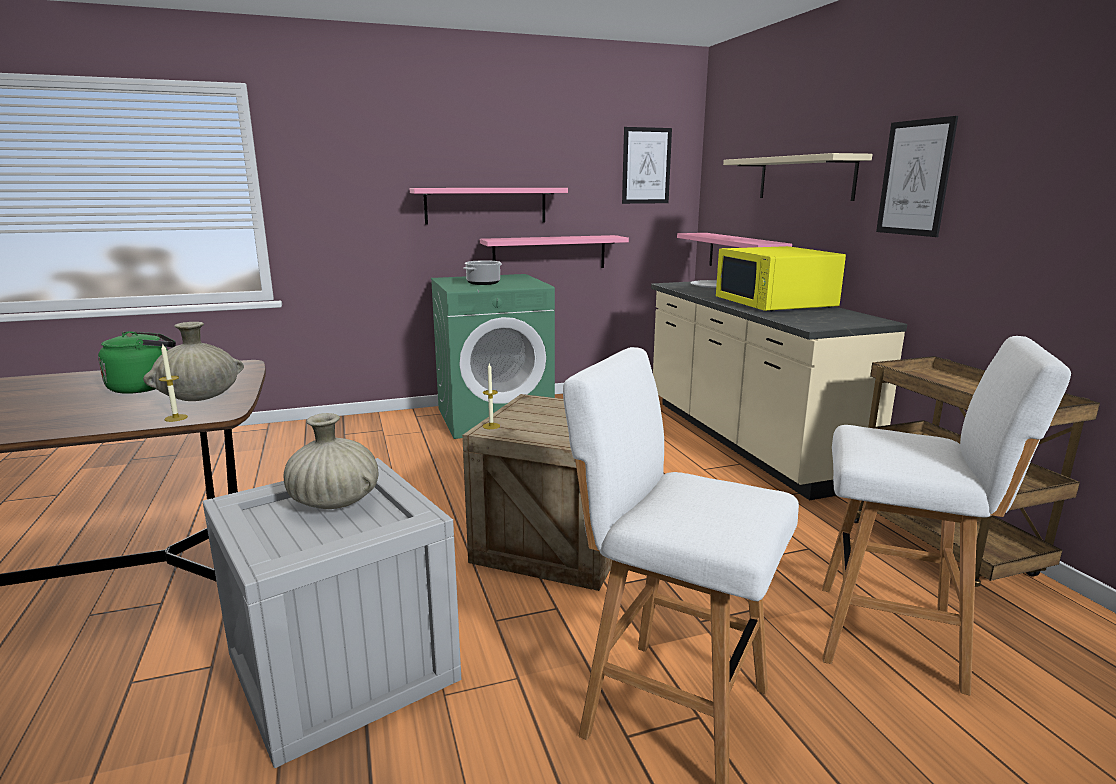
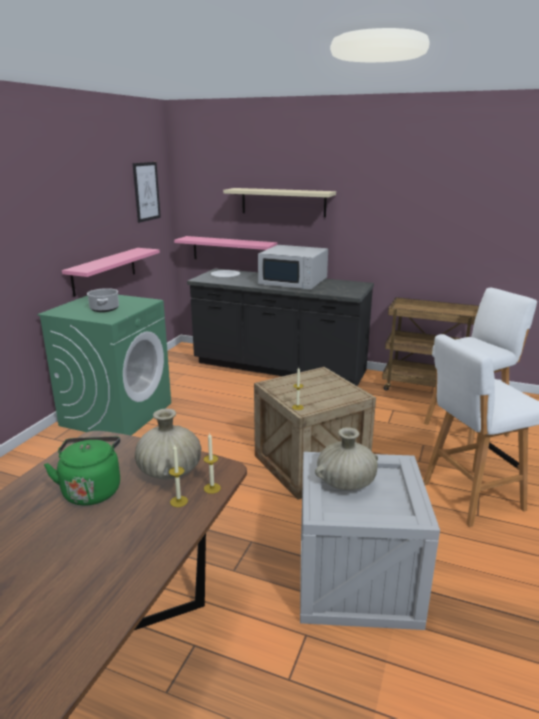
camera: 50 degrees left, 5 degrees up
pink shelf [409,188,568,225] -> none
beige counter [651,281,907,500] -> black counter [187,268,374,386]
yellow microwave [716,246,846,312] -> white microwave [258,245,328,290]
picture [876,116,958,237] -> none
none -> candle [169,444,188,507]

